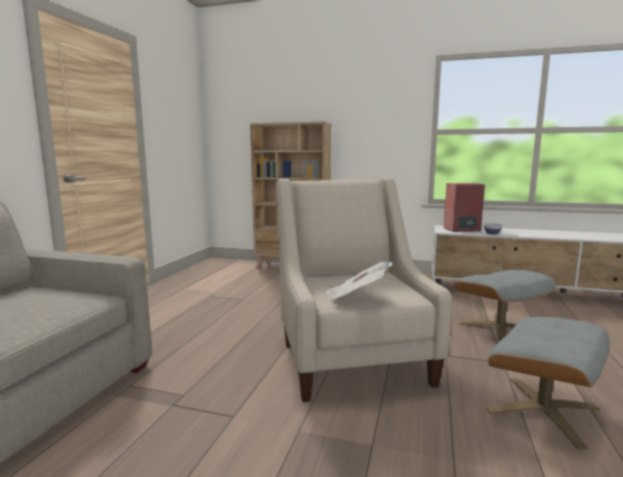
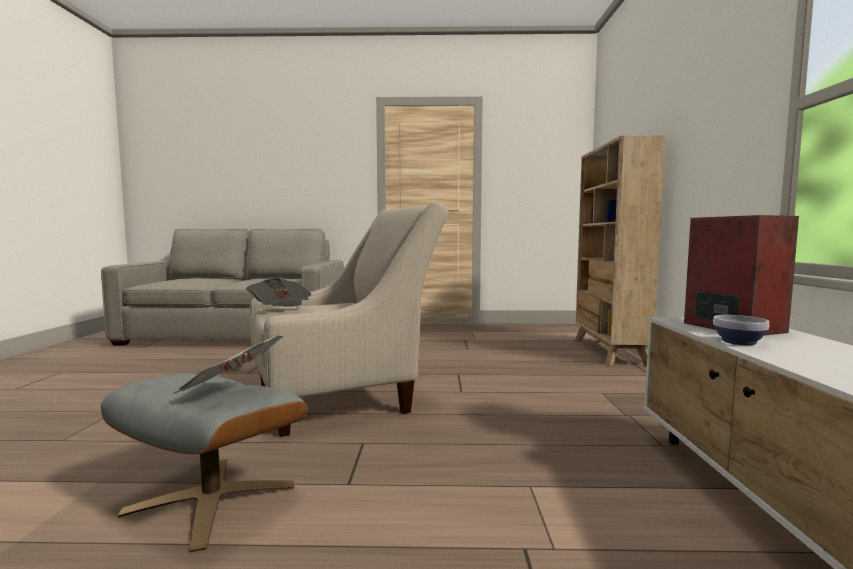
camera: 75 degrees right, 5 degrees down
grey ottoman [455,270,556,341] -> none
none -> newspaper [173,335,283,394]

